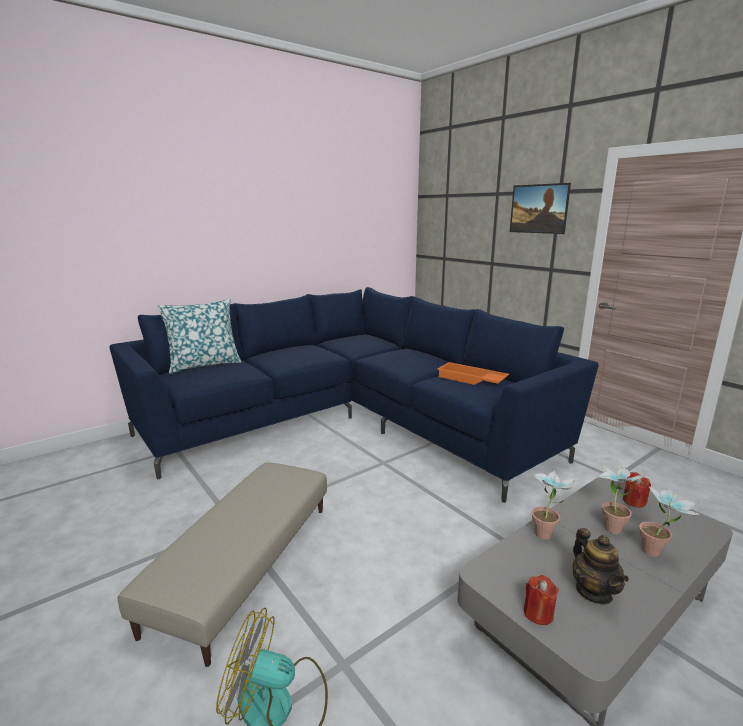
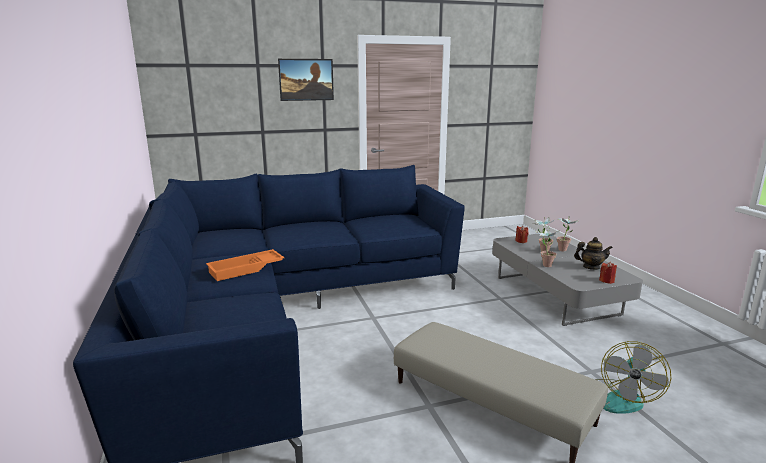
camera: 70 degrees left, 0 degrees up
pillow [157,299,242,374] -> none
orange tray [437,362,509,385] -> orange tray moved to [206,249,284,281]

